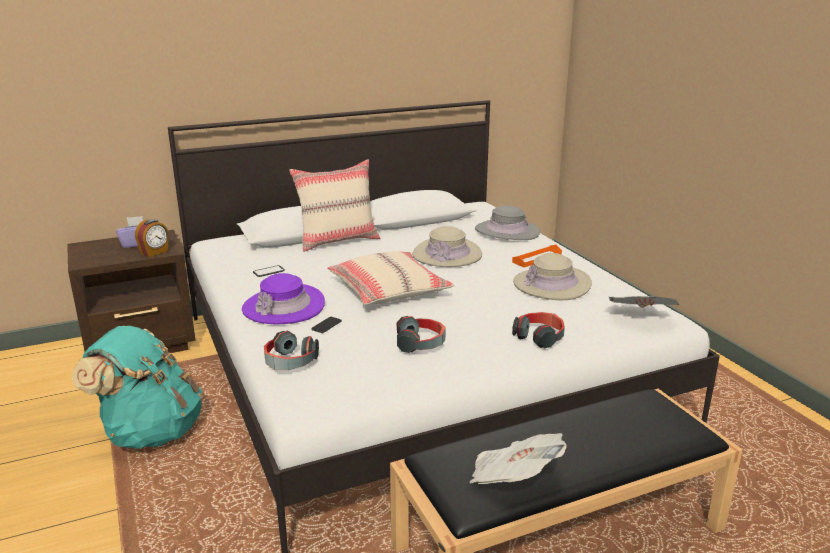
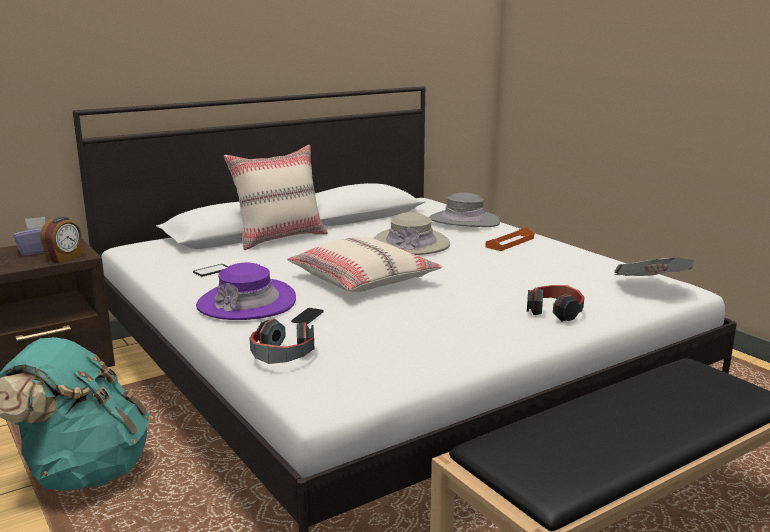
camera: 10 degrees left, 5 degrees down
headphones [397,316,446,353] -> none
newspaper [470,433,567,484] -> none
beige hat [514,253,592,300] -> none

